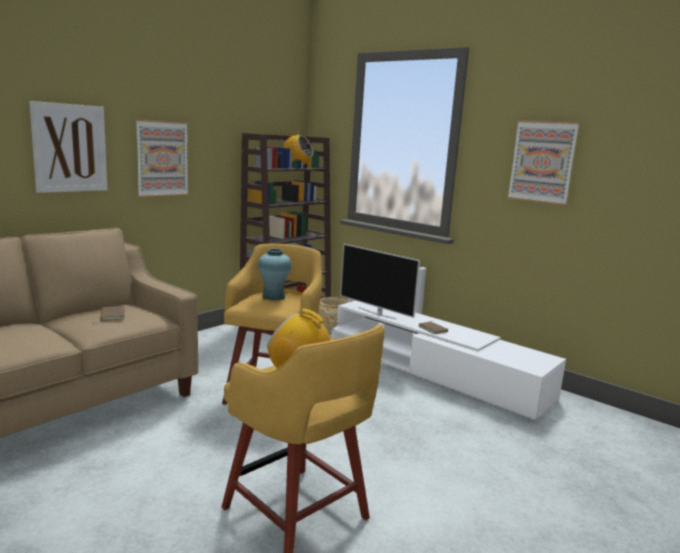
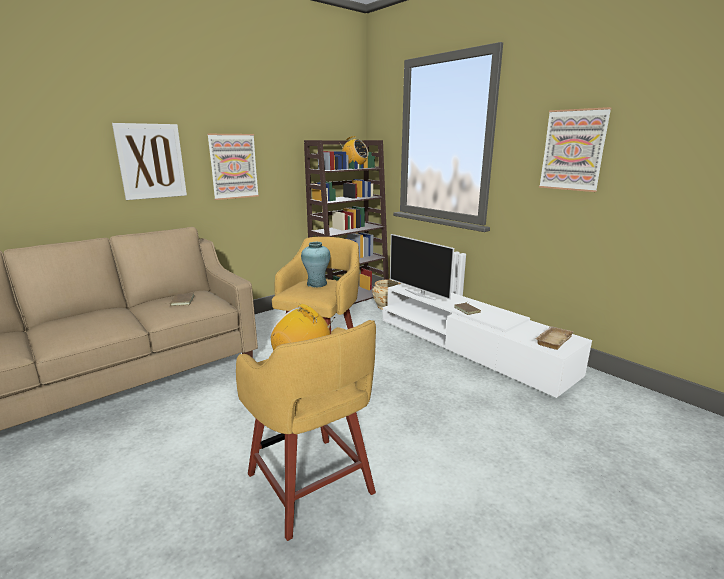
camera: 10 degrees right, 5 degrees up
none -> beige tray [536,326,574,350]

